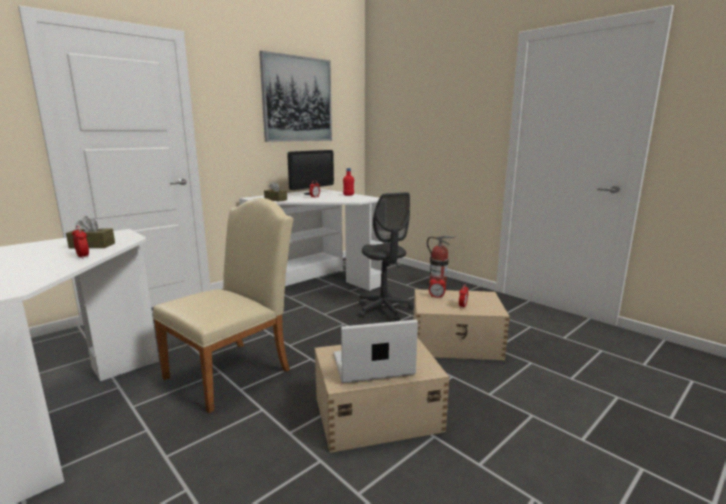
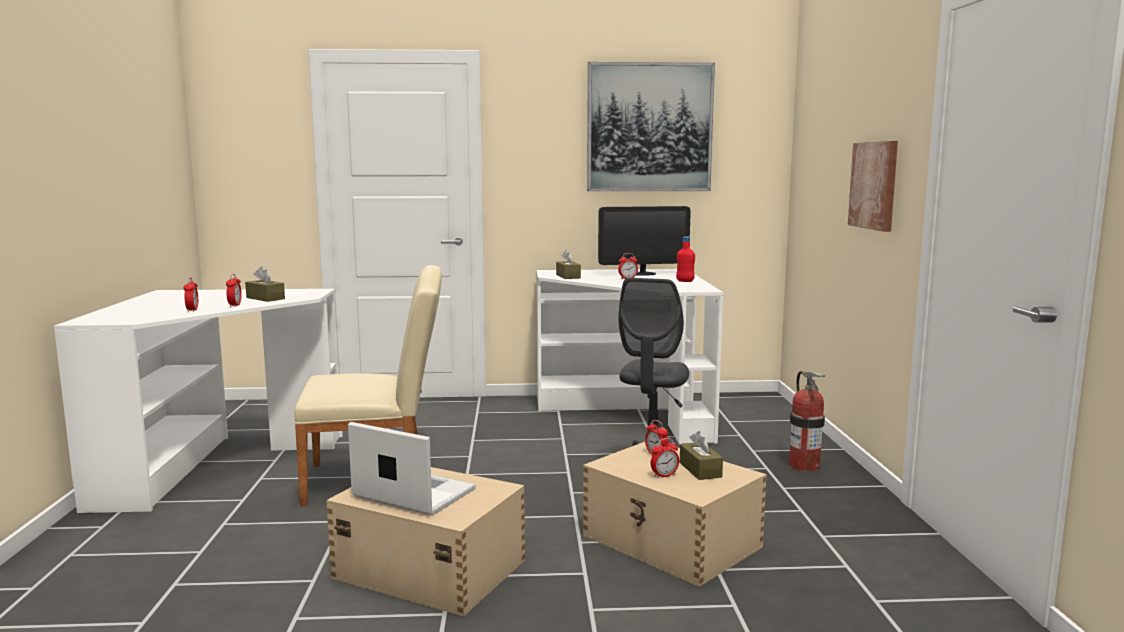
camera: 40 degrees right, 5 degrees down
none -> alarm clock [183,277,198,312]
none -> brown tissue box [680,431,723,480]
none -> picture [848,141,898,232]

